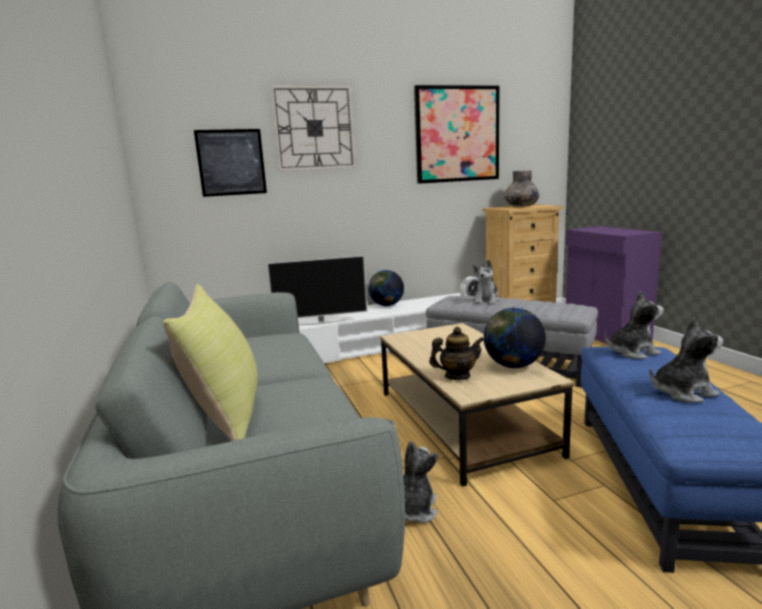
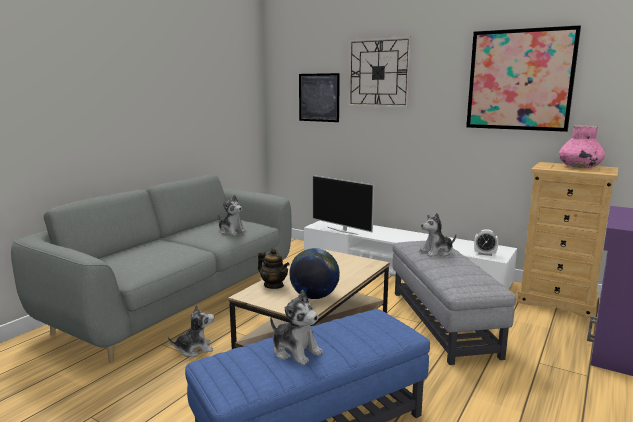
camera: 50 degrees right, 0 degrees up
yellow pillow [163,284,258,441] -> none
globe [368,270,404,306] -> none
grey vase [504,170,539,207] -> pink vase [559,125,605,168]
plush toy [605,291,664,359] -> plush toy moved to [218,195,247,236]

